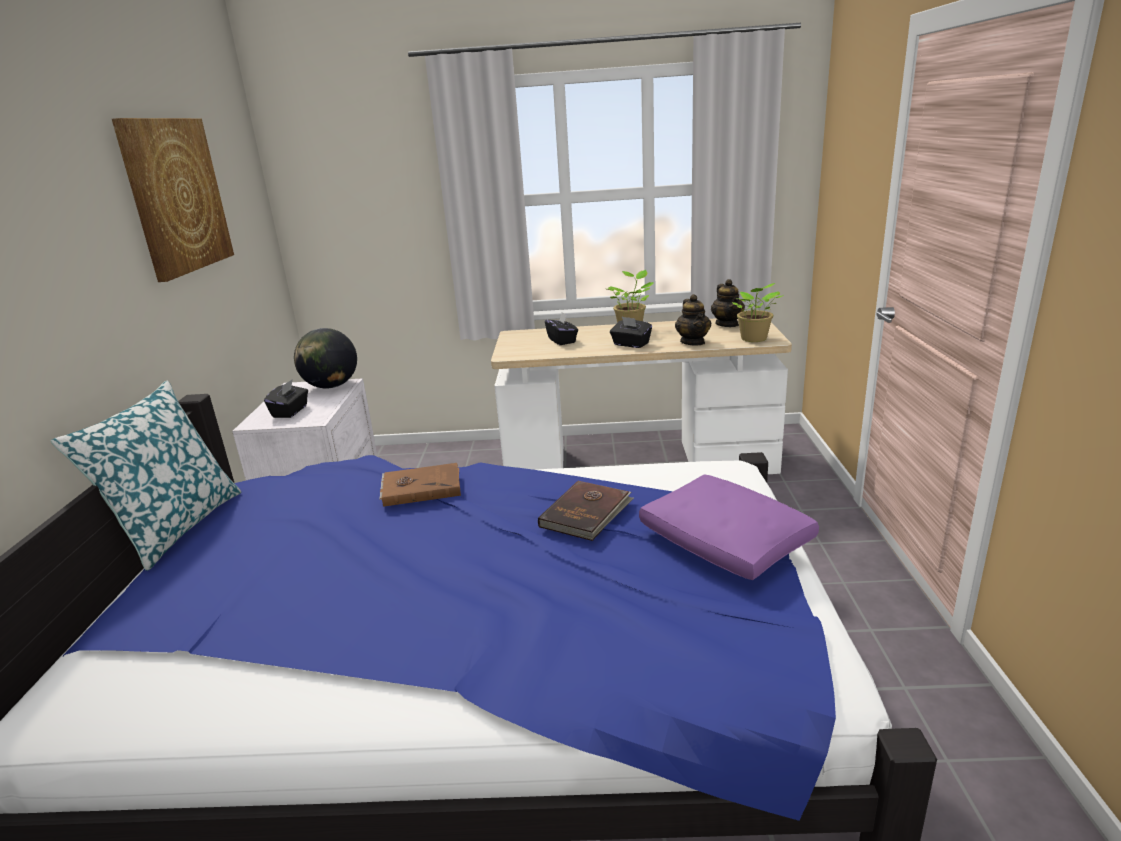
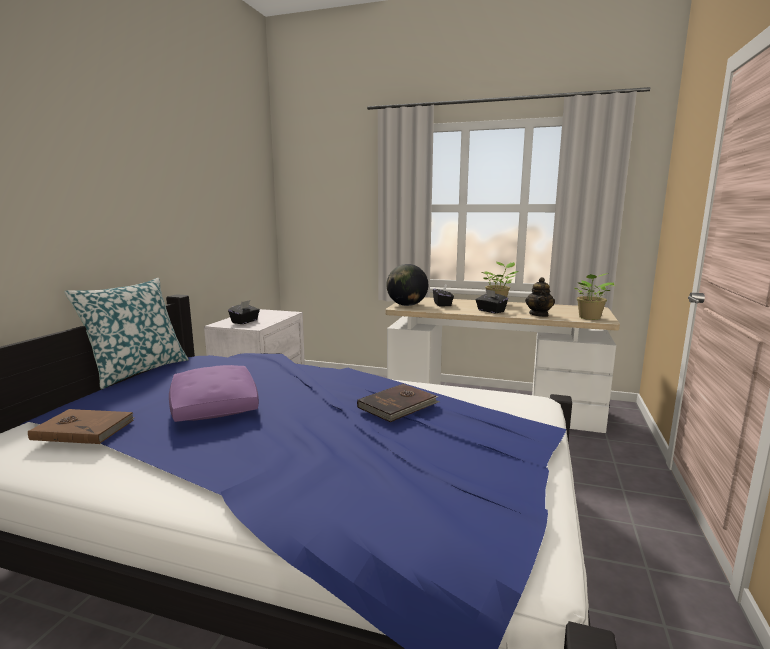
camera: 15 degrees right, 10 degrees down
picture [112,118,234,282] -> none
globe [294,328,357,388] -> globe moved to [387,264,428,306]
brown book [379,463,461,507] -> brown book moved to [28,409,134,444]
purple pillow [639,474,819,580] -> purple pillow moved to [169,365,259,422]
teapot [711,279,745,327] -> none

